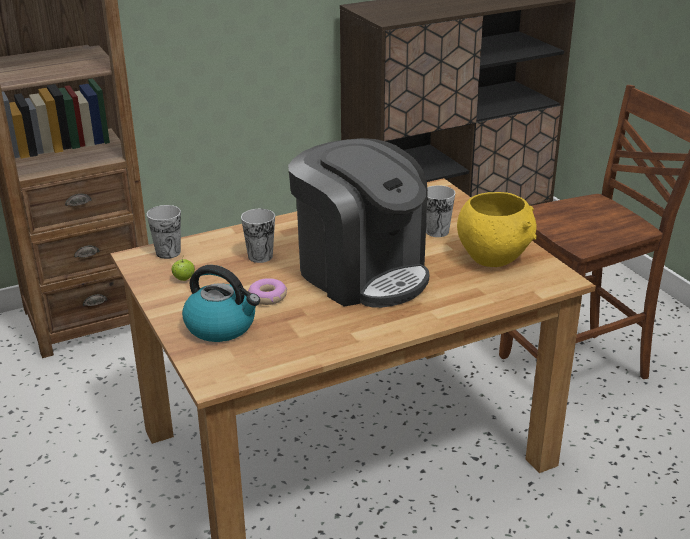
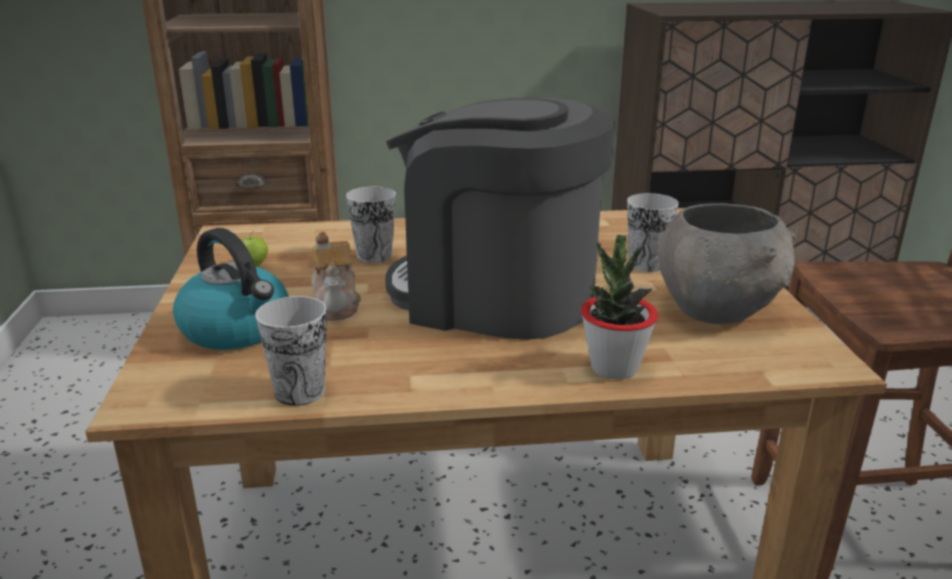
camera: 20 degrees right, 5 degrees down
cup [147,205,181,259] -> cup moved to [255,296,327,406]
donut [248,278,287,305] -> teapot [311,232,361,321]
coffee machine [288,138,429,308] -> coffee machine turned 135 degrees clockwise [385,97,615,340]
yellow bowl [457,192,537,267] -> grey bowl [658,203,796,324]
none -> potted plant [581,235,658,380]

